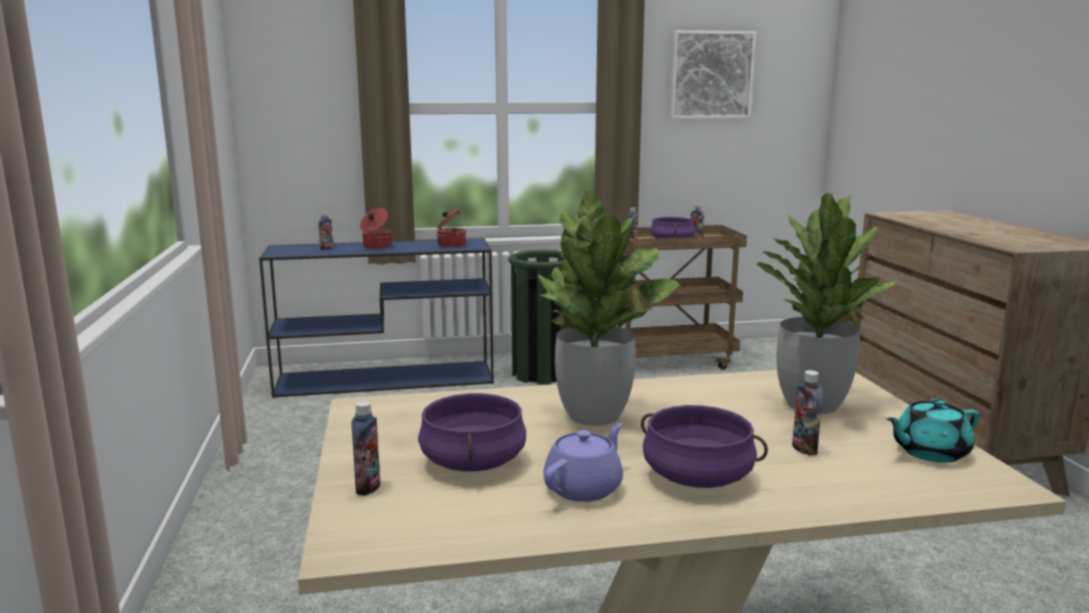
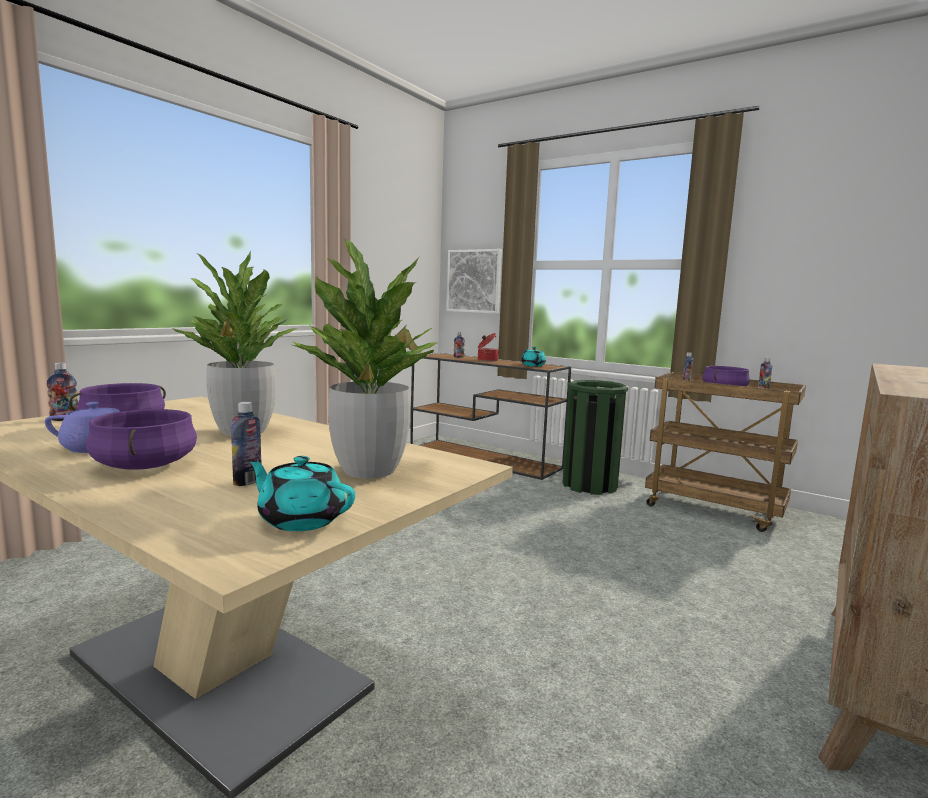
camera: 45 degrees right, 5 degrees down
blue console table [259,238,494,398] -> brown console table [410,353,571,480]
cooking pot [436,208,467,248] -> turquoise teapot [521,347,546,367]
picture [670,30,756,119] -> picture moved to [446,249,502,314]

